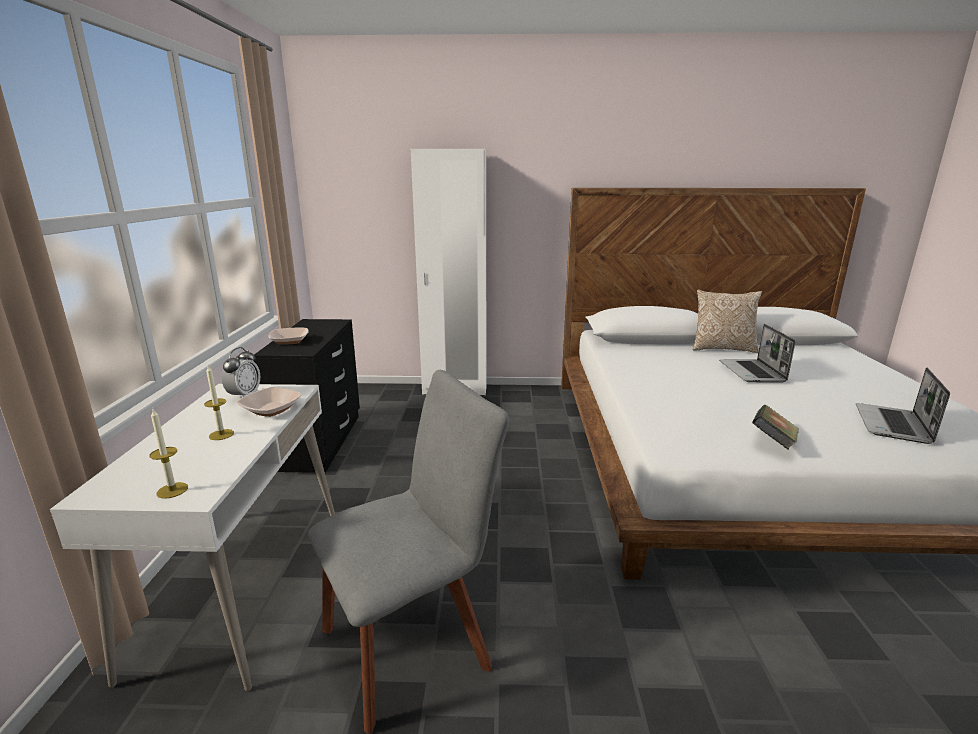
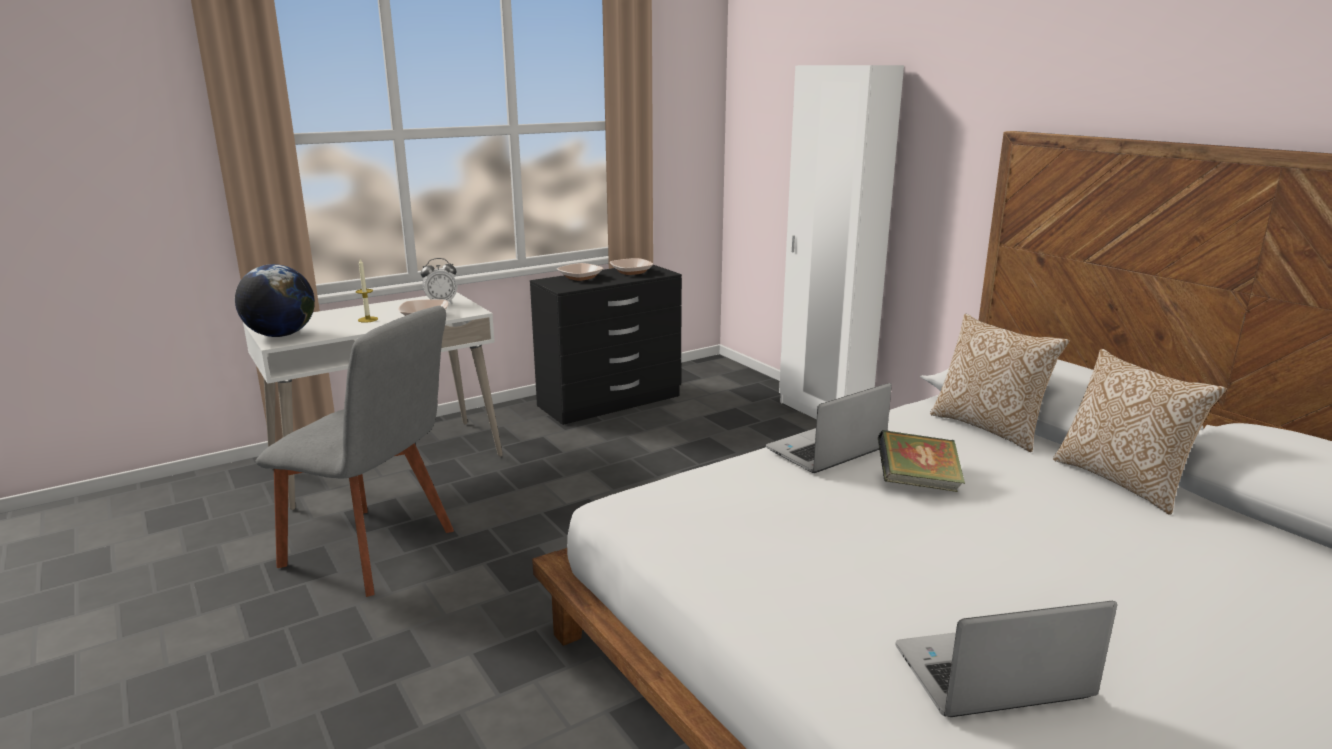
camera: 55 degrees right, 0 degrees up
candle [149,409,188,499] -> globe [235,264,315,337]
laptop [719,324,795,383] -> laptop moved to [766,383,892,473]
book [752,405,799,450] -> book moved to [878,430,965,492]
none -> bowl [610,258,653,275]
none -> pillow [930,314,1070,452]

